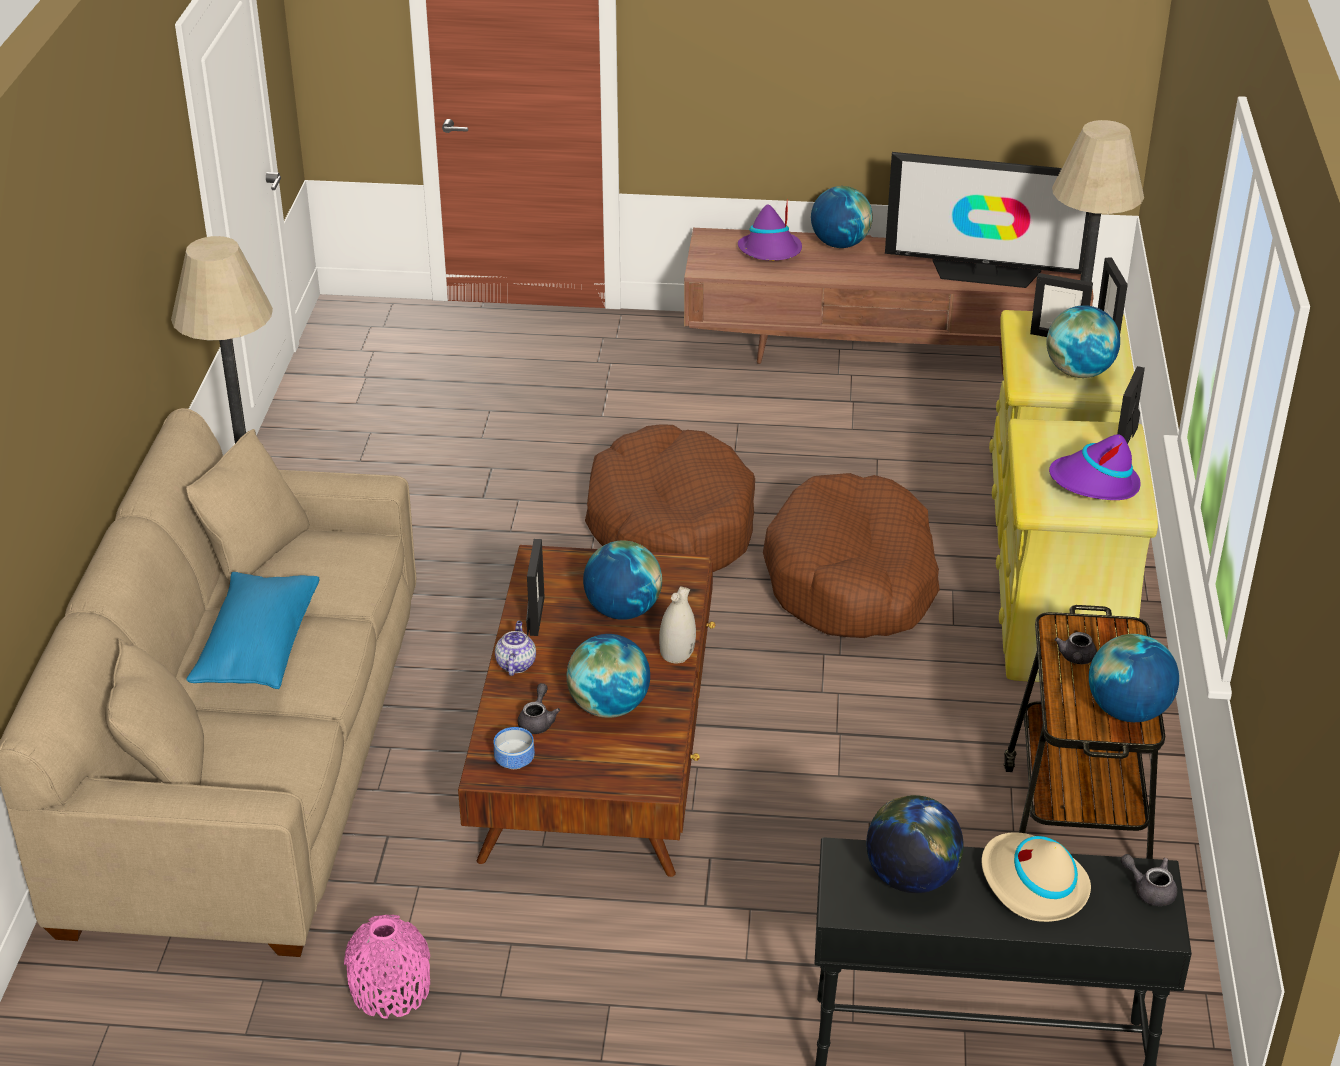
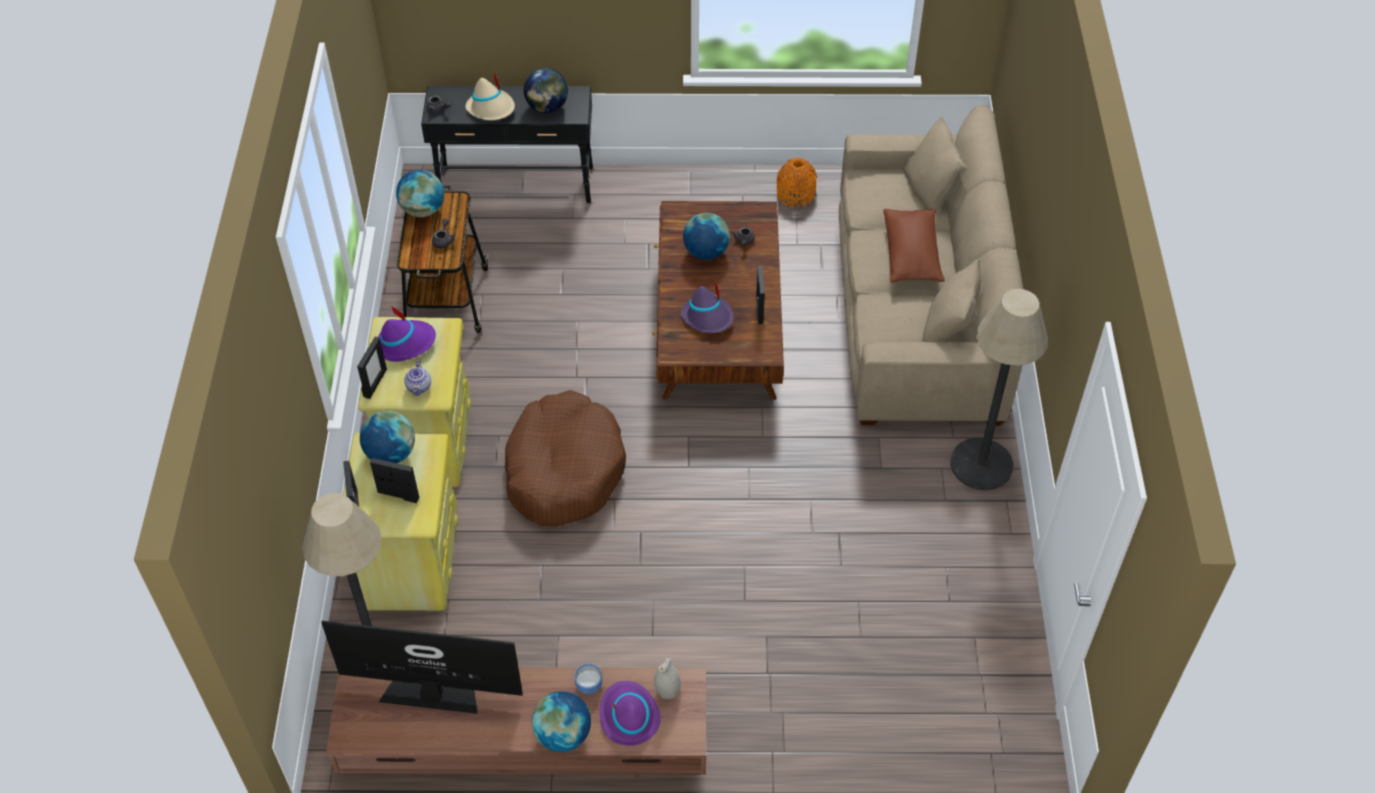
camera: 175 degrees right, 15 degrees up
blue pillow [186,572,319,689] -> brown pillow [883,209,945,283]
pink vase [344,915,430,1019] -> orange vase [777,158,817,207]
bowl [494,727,535,769] -> bowl moved to [575,664,602,694]
teapot [495,621,536,676] -> teapot moved to [404,360,431,396]
globe [583,541,662,620] -> purple hat [681,279,733,333]
brown dog bed [585,424,755,572] -> none
white vase [659,587,696,663] -> white vase moved to [654,657,680,699]

